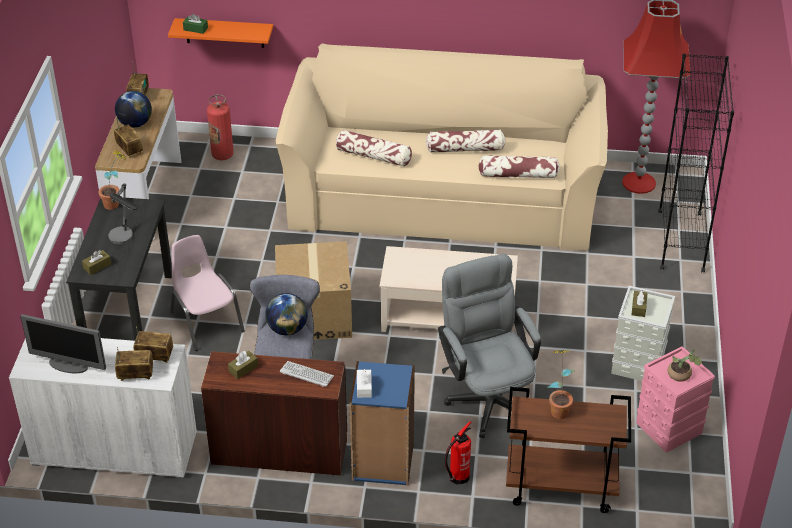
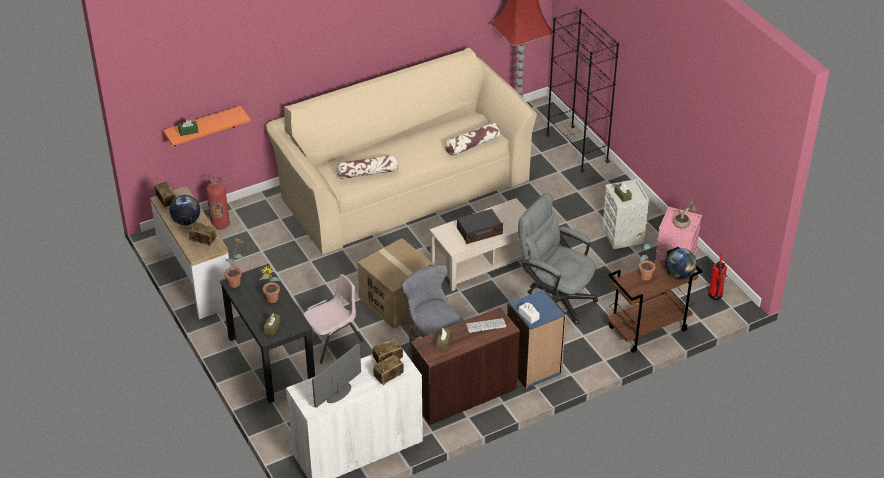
camera: 35 degrees left, 0 degrees up
monitor [20,314,106,373] -> monitor turned 150 degrees clockwise [312,343,361,408]
table lamp [108,184,138,244] -> potted plant [259,266,281,303]
pink chair [170,235,245,351] -> pink chair turned 120 degrees clockwise [299,274,363,364]
globe [265,293,308,335] -> globe moved to [665,248,697,279]
pillow [426,130,505,153] -> none
fire extinguisher [445,421,471,485] -> fire extinguisher moved to [708,252,727,300]
none -> radio [457,209,503,244]

